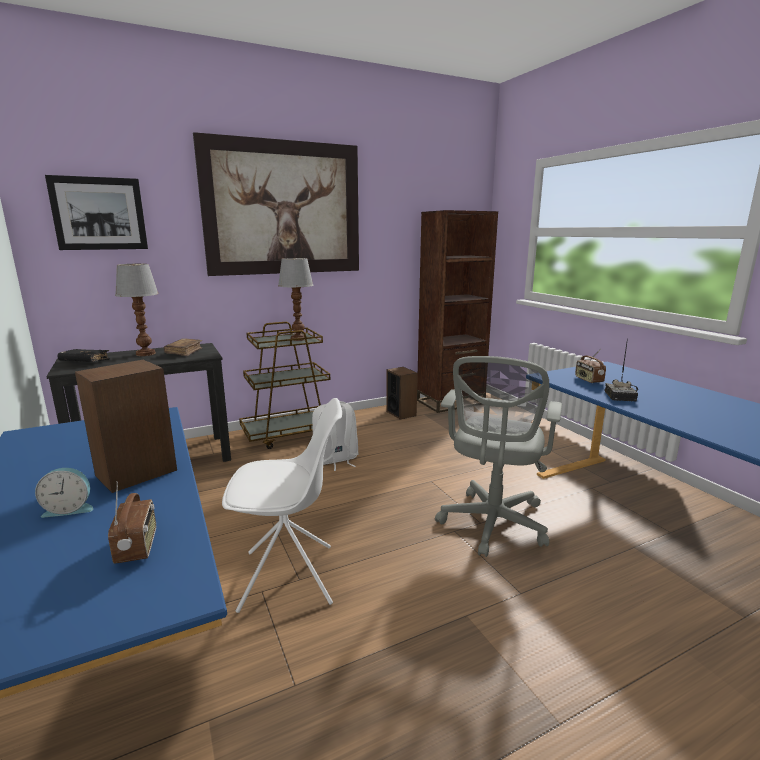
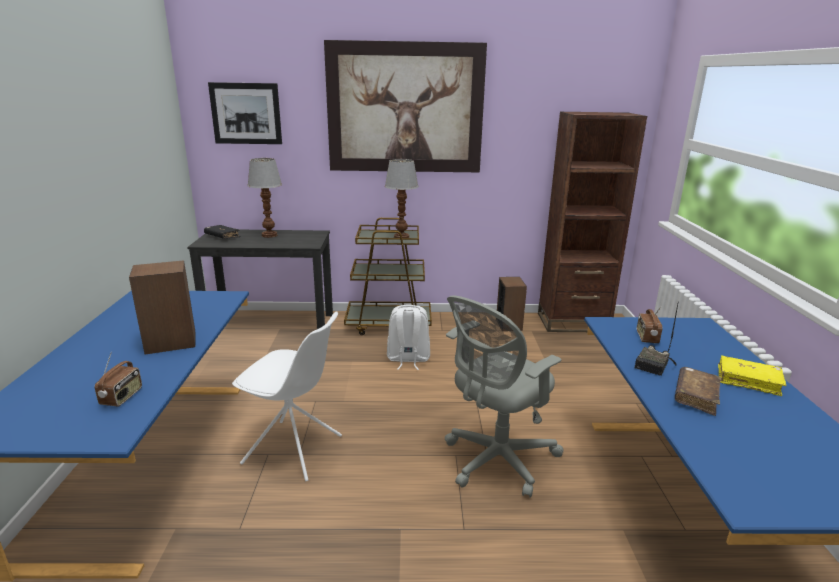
camera: 25 degrees right, 5 degrees up
alarm clock [35,468,93,518] -> none
brown book [164,339,202,356] -> brown book moved to [675,367,721,416]
none -> yellow book [718,355,786,396]

